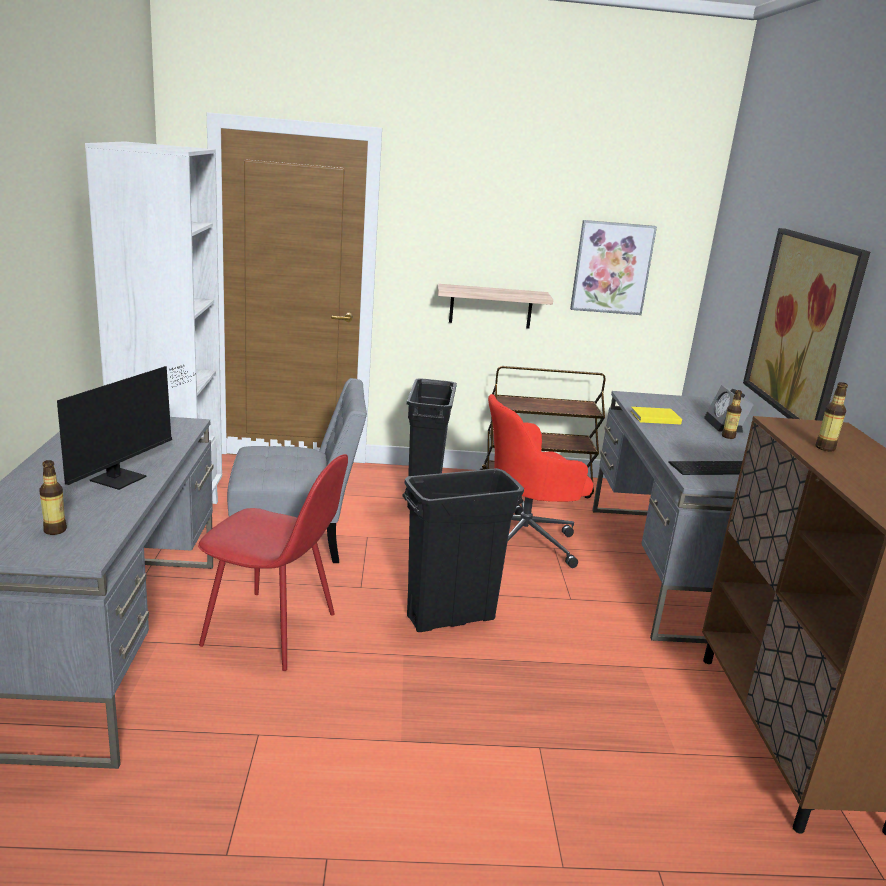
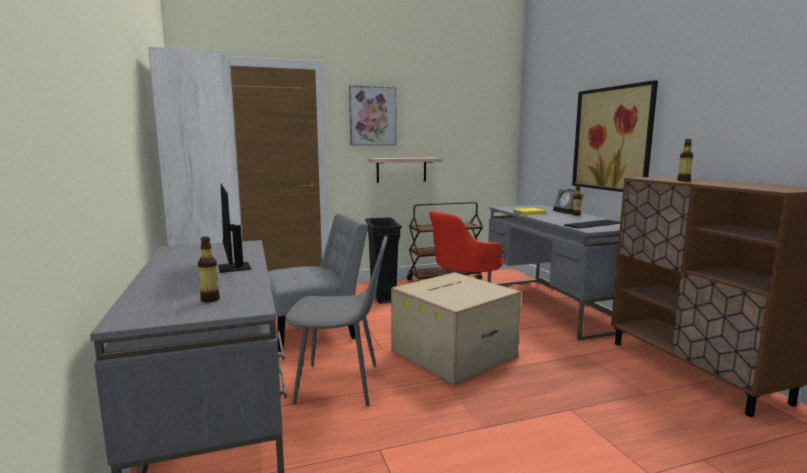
camera: 15 degrees left, 10 degrees down
monitor [57,365,197,490] -> monitor turned 150 degrees clockwise [218,184,251,273]
red chair [198,454,348,671] -> grey chair [285,235,388,406]
black trash can [402,468,524,632] -> cardboard box [391,272,521,385]
picture [570,220,657,315] -> picture moved to [349,85,397,146]

